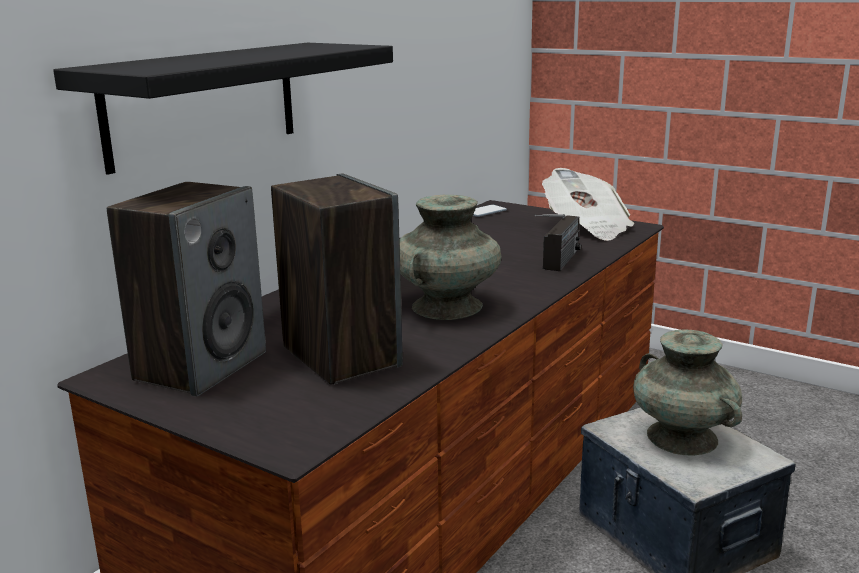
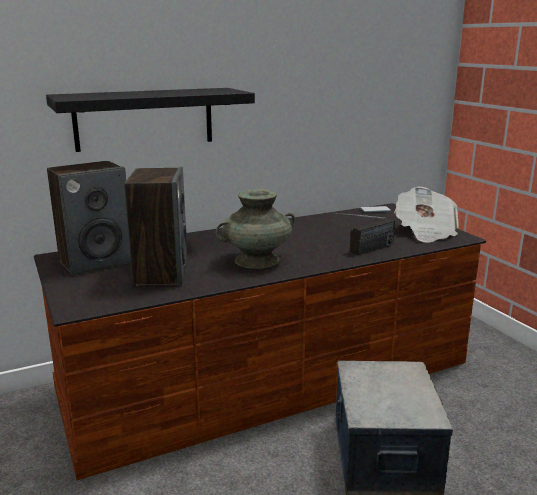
camera: 30 degrees right, 0 degrees up
turquoise vase [633,330,742,455] -> none

